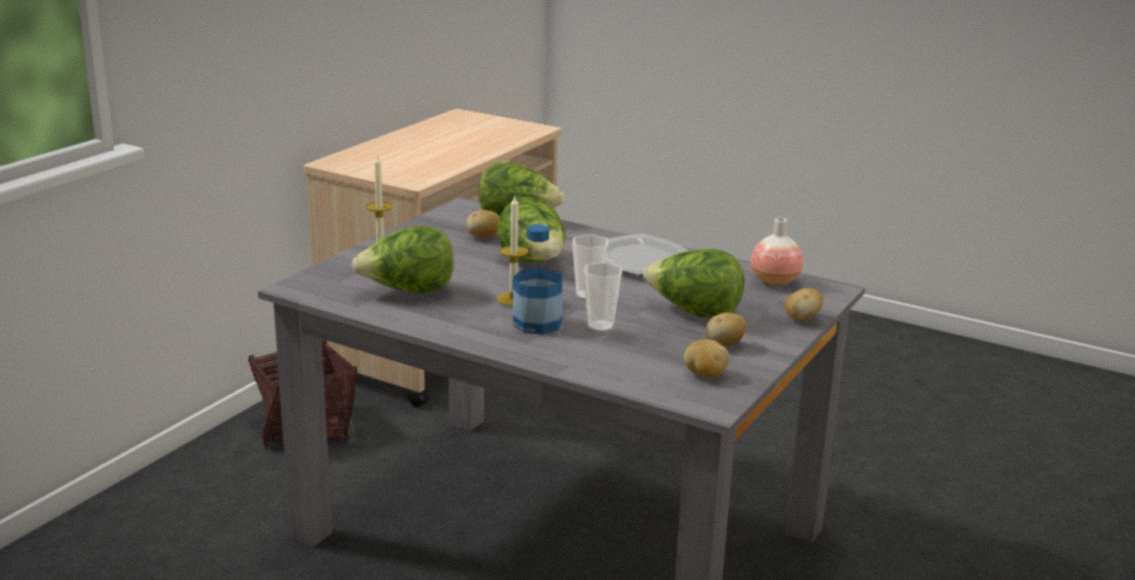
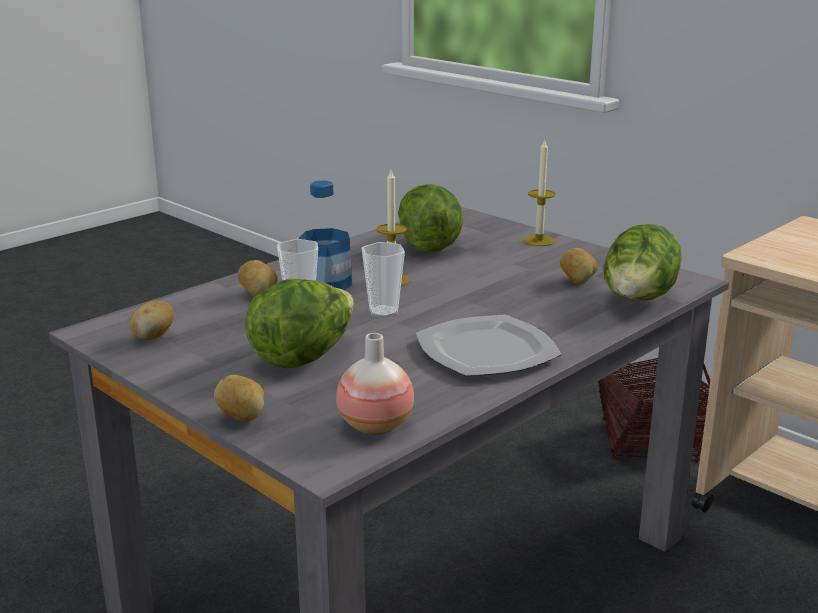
camera: 105 degrees right, 0 degrees up
lettuce [497,197,565,263] -> none
potato [706,313,746,346] -> potato moved to [238,260,278,297]

